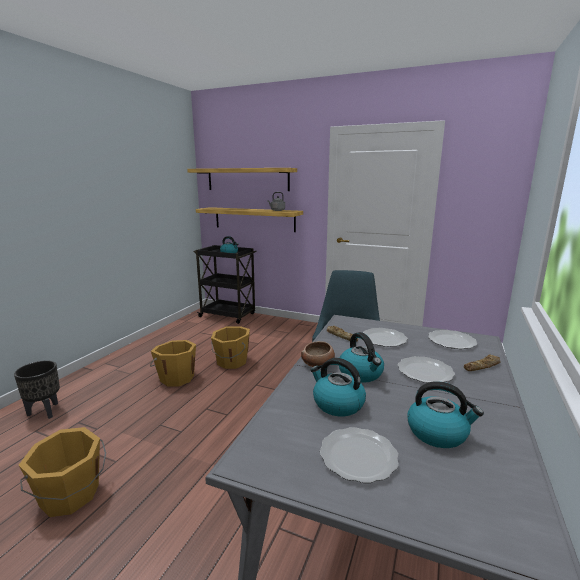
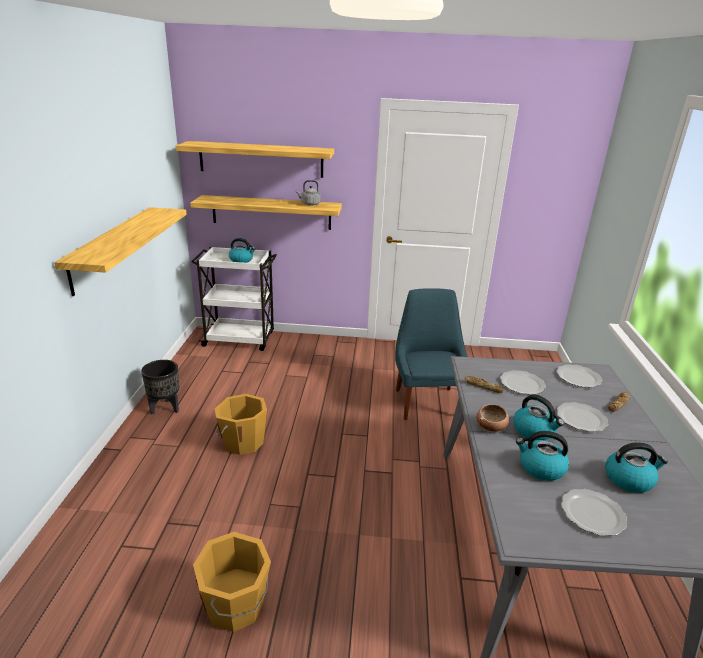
camera: 20 degrees left, 10 degrees up
black planter [14,361,60,419] -> black planter moved to [141,360,179,414]
black cart [193,245,257,324] -> white cart [191,247,277,351]
orange bucket [211,326,250,369] -> none
none -> shelf [54,207,187,296]

